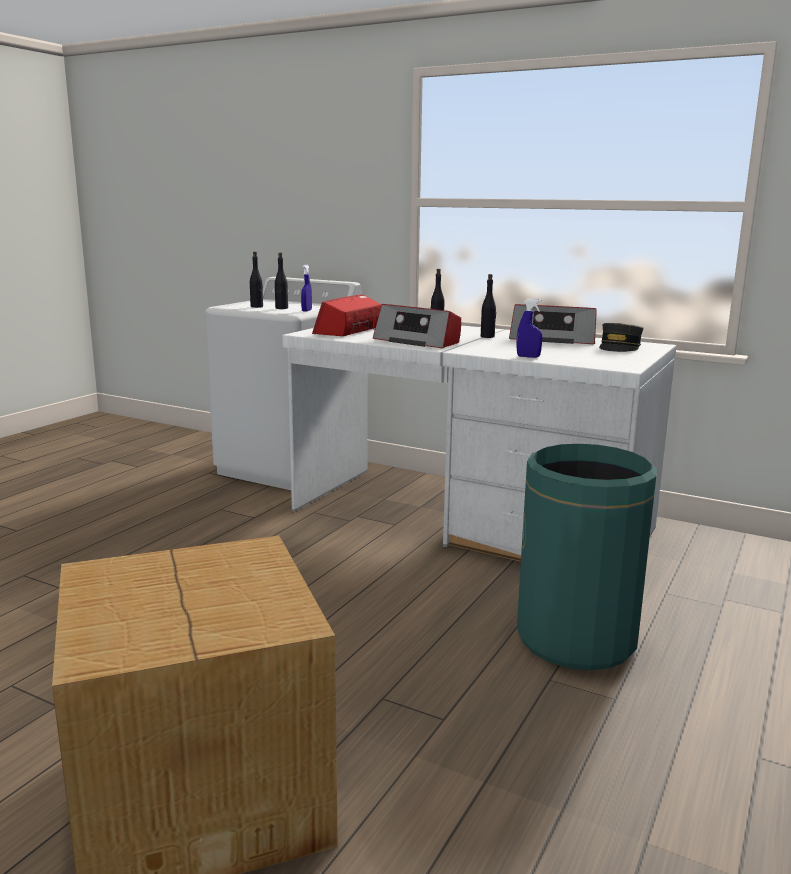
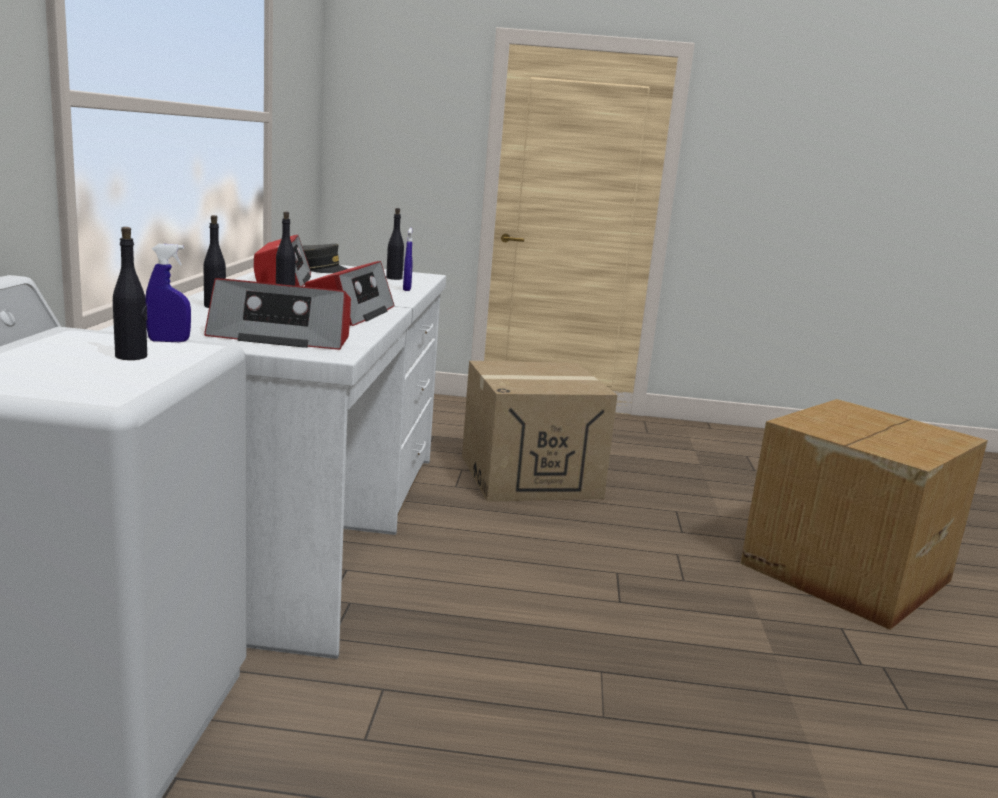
camera: 115 degrees left, 0 degrees up
black bottle [250,252,263,308] -> black bottle moved to [386,208,404,280]
green trash can [517,444,657,670] -> cardboard box [462,361,617,502]

